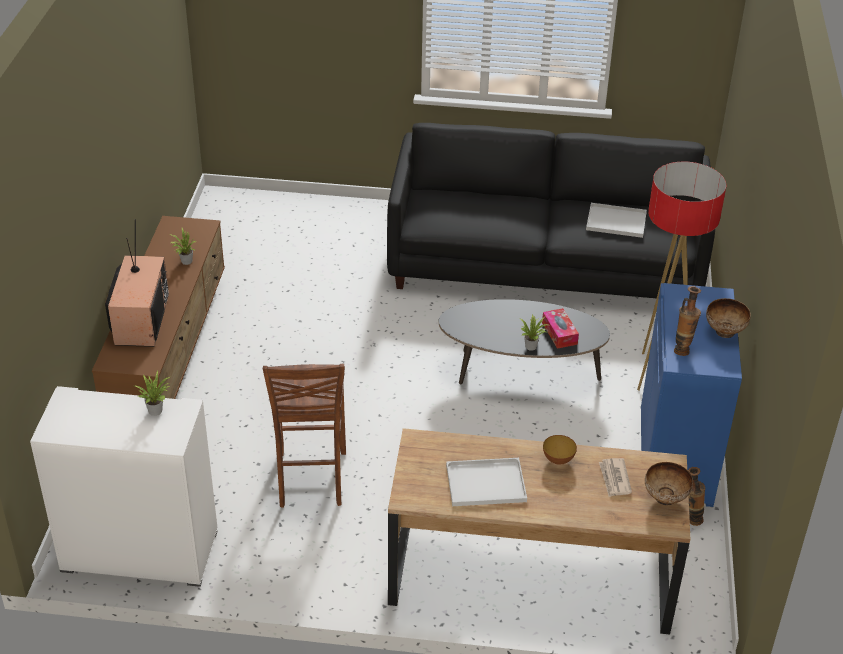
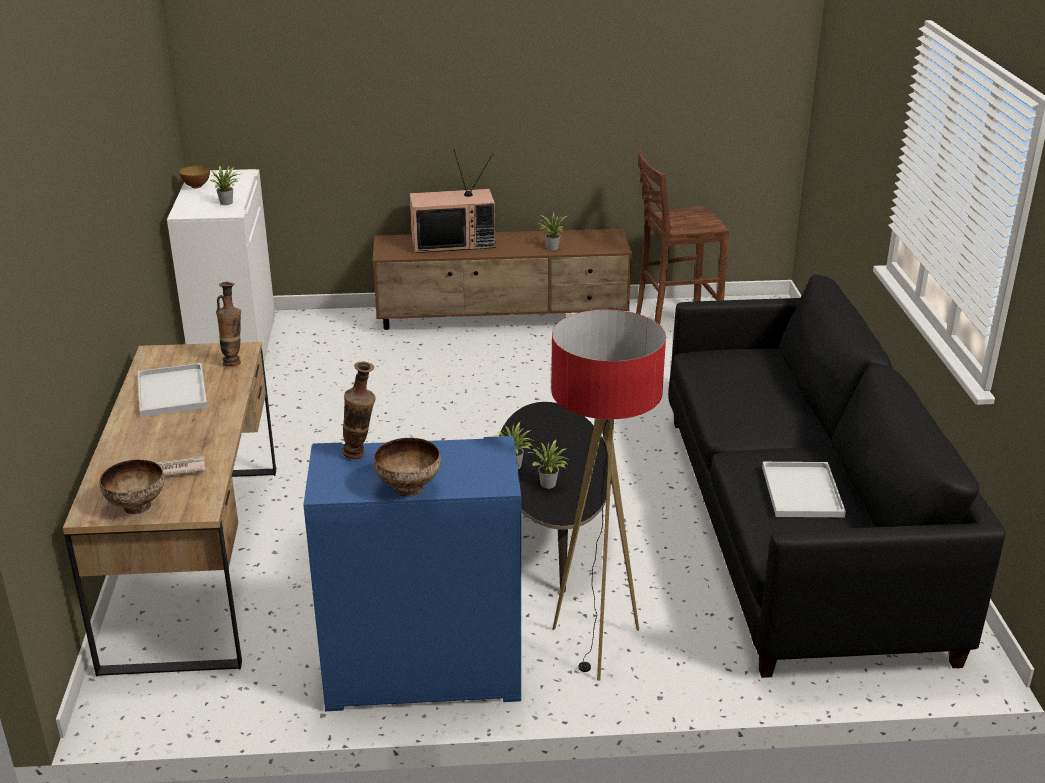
camera: 80 degrees right, 10 degrees down
brown stool [263,363,346,508] -> brown stool moved to [636,151,729,325]
tissue box [542,308,579,349] -> potted plant [528,440,570,489]
bowl [543,435,577,465] -> bowl moved to [179,165,210,188]
vase [688,467,705,526] -> vase moved to [216,282,241,366]

